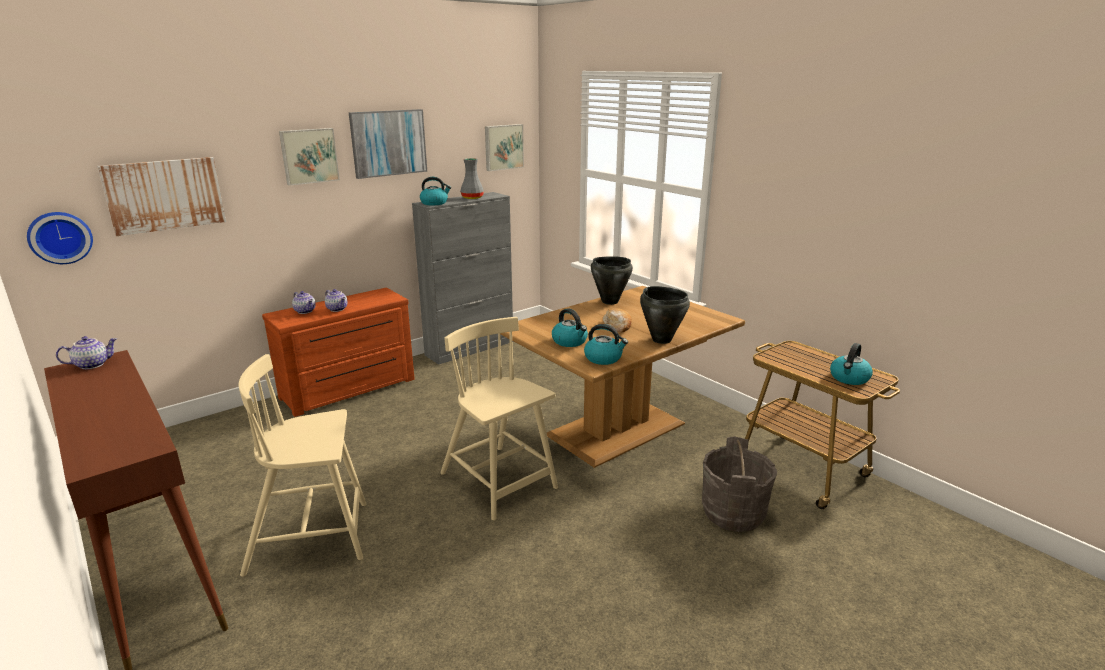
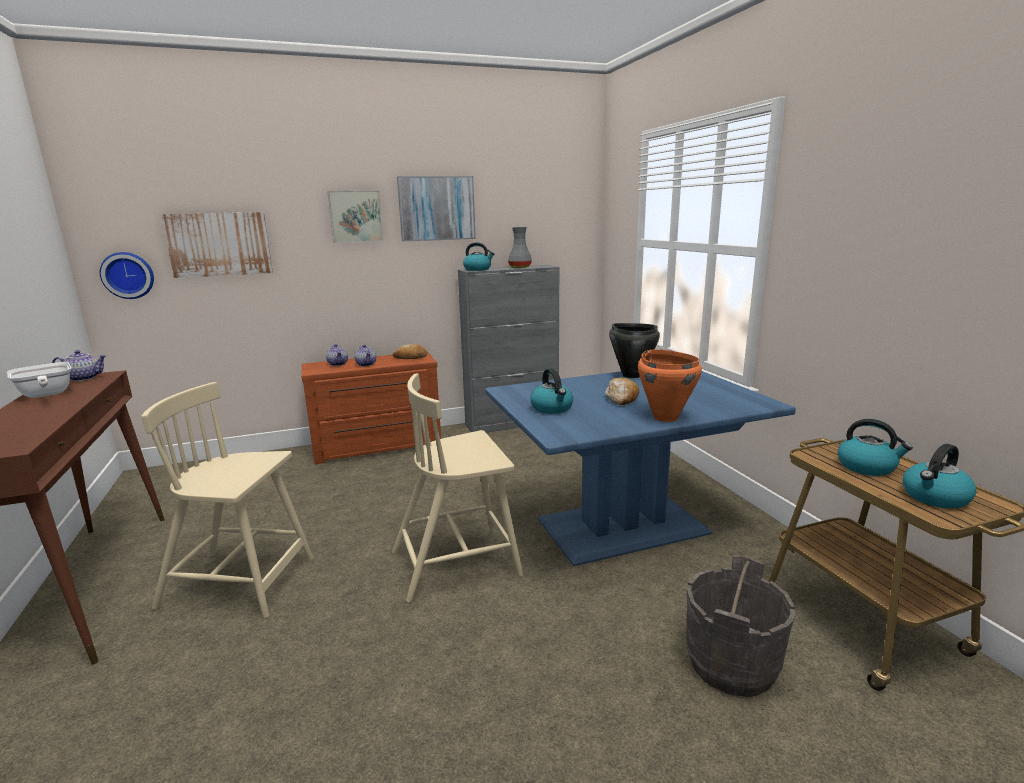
camera: 20 degrees right, 5 degrees down
beige chair [440,317,558,520] -> beige chair turned 90 degrees counterclockwise [392,373,523,603]
picture [485,124,524,171] -> none
brown dining table [500,286,745,468] -> blue dining table [485,371,796,566]
kettle [584,324,628,365] -> kettle moved to [838,419,913,476]
black cooking pot [640,286,690,344] -> orange cooking pot [638,349,702,422]
none -> frying pan [7,362,71,398]
none -> bread [393,344,427,359]

